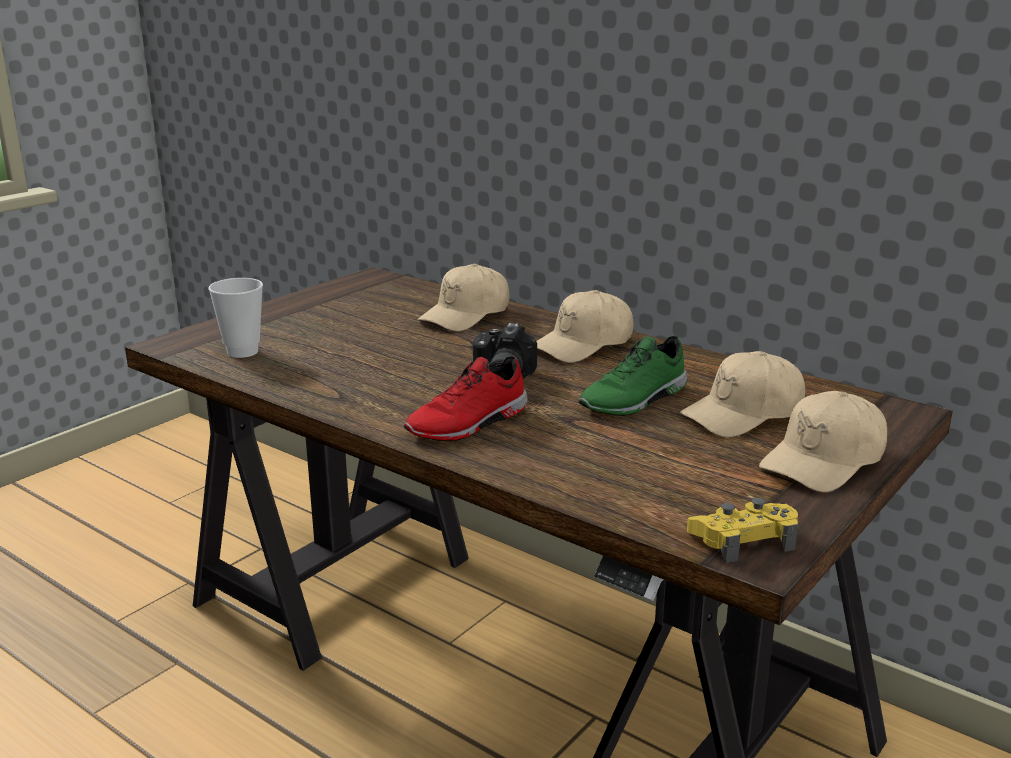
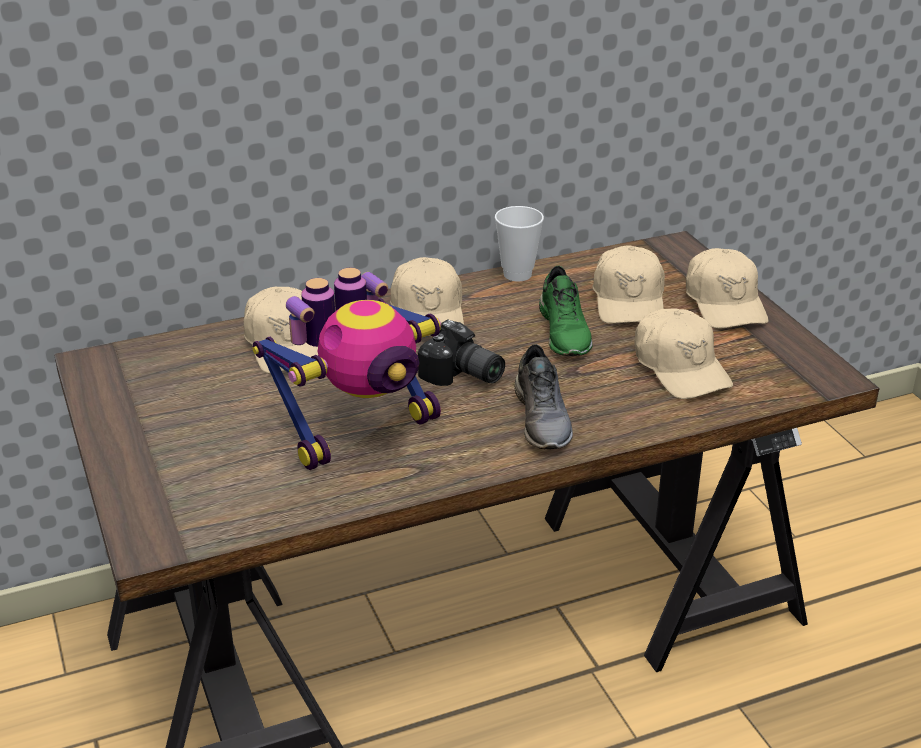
camera: 60 degrees left, 10 degrees up
cup [208,278,263,358] -> cup moved to [495,206,544,282]
red shoe [404,356,528,441] -> grey shoe [515,344,573,449]
yellow game controller [687,498,798,563] -> none
none -> toy robot [252,268,441,470]
none -> beige cap [634,308,733,399]

